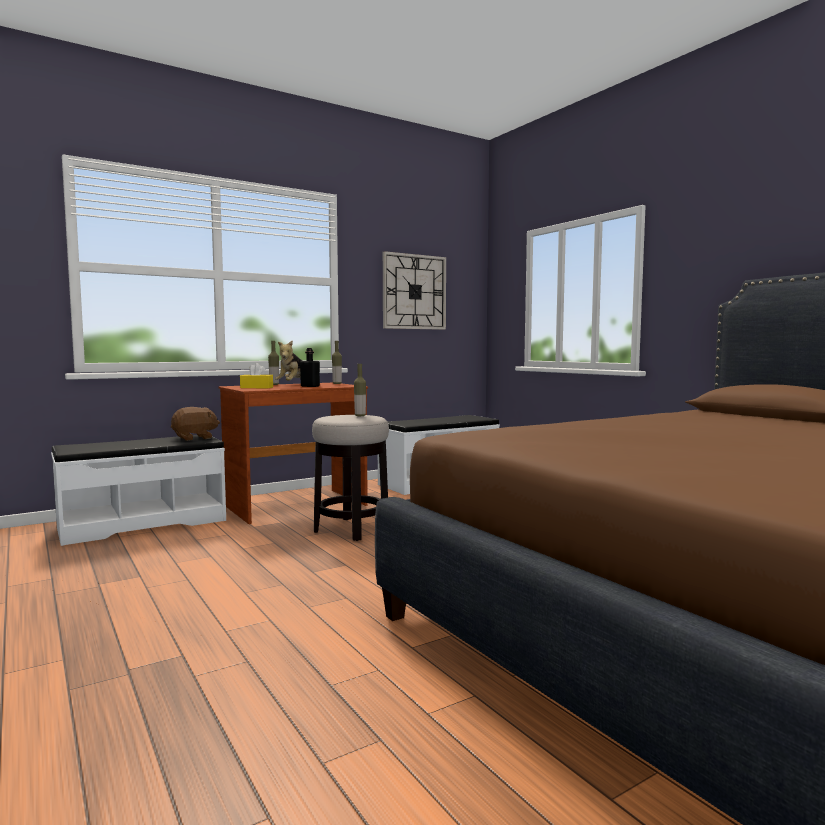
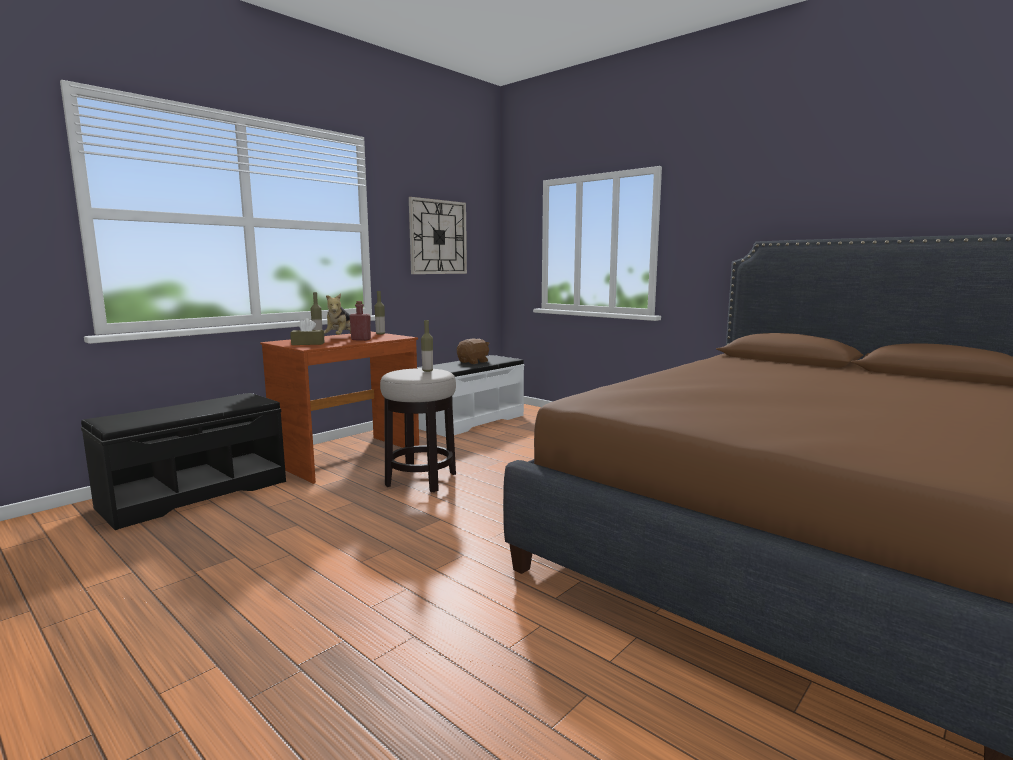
camera: 15 degrees left, 5 degrees up
white bench [51,435,226,546] -> black bench [81,393,286,530]
brown plush toy [171,407,220,441] -> brown plush toy moved to [457,339,490,364]
yellow tissue box [240,363,273,388] -> brown tissue box [290,318,325,345]
black bottle [300,348,320,387] -> red bottle [349,301,371,341]

